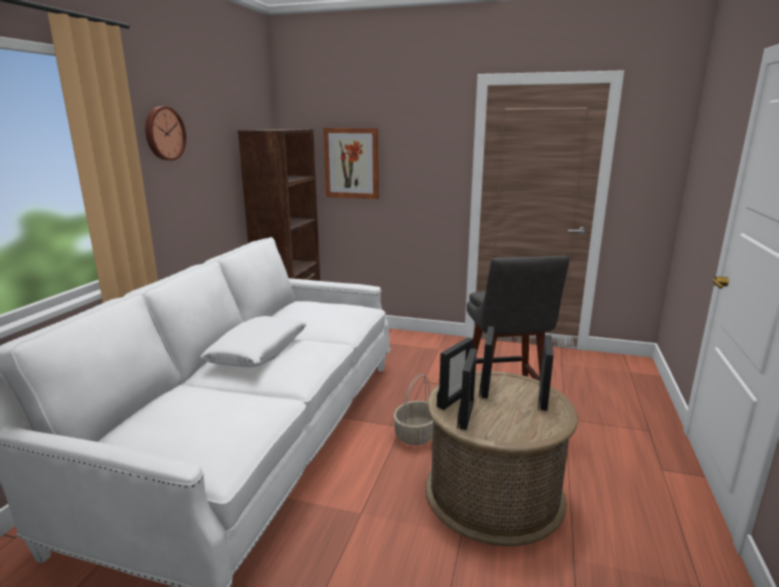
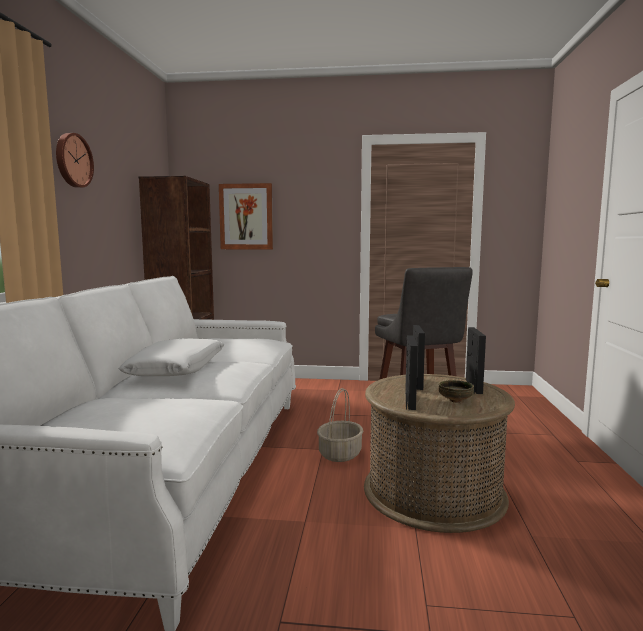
camera: 10 degrees left, 10 degrees down
picture frame [437,337,473,410] -> none
none -> bowl [439,380,474,403]

